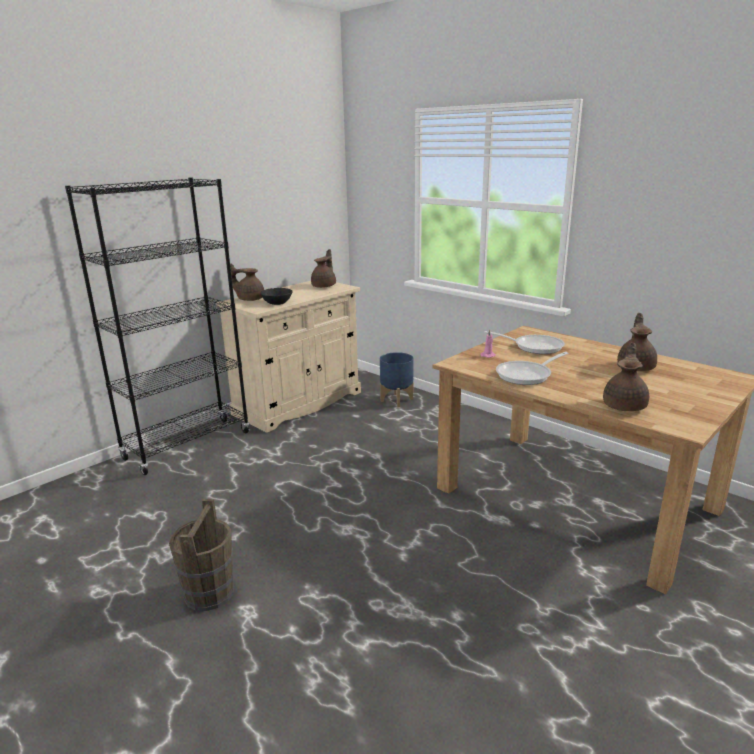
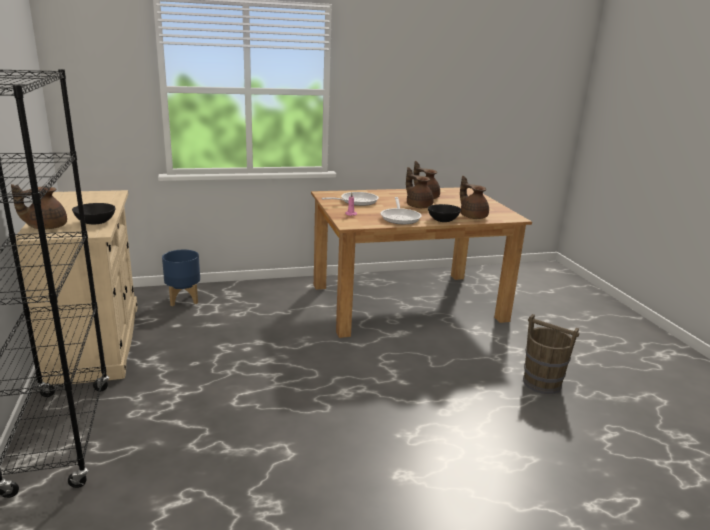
camera: 60 degrees left, 0 degrees up
brown bucket [169,499,234,611] -> brown bucket moved to [523,314,579,394]
brown teapot [311,249,336,288] -> brown teapot moved to [406,167,434,208]
none -> black bowl [428,204,461,222]

